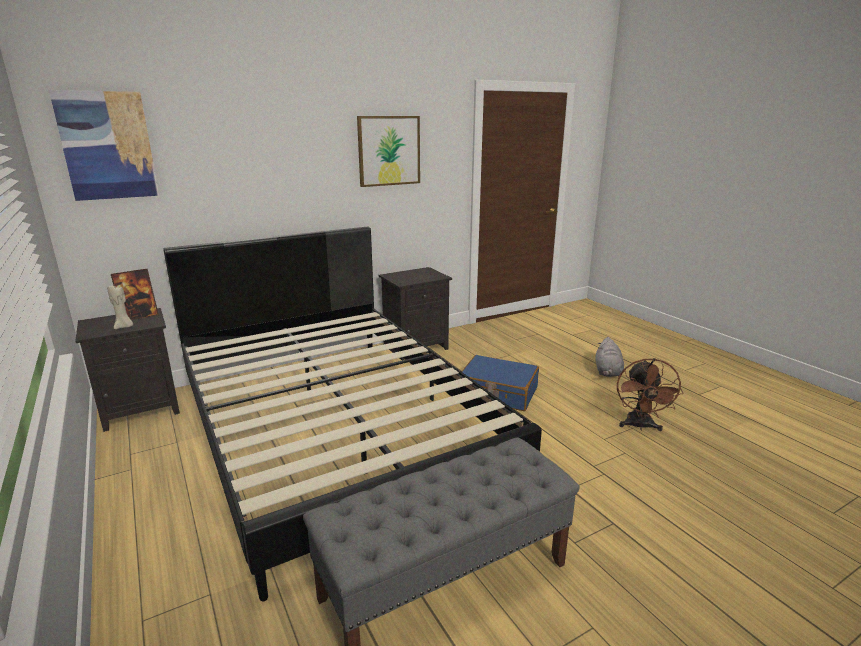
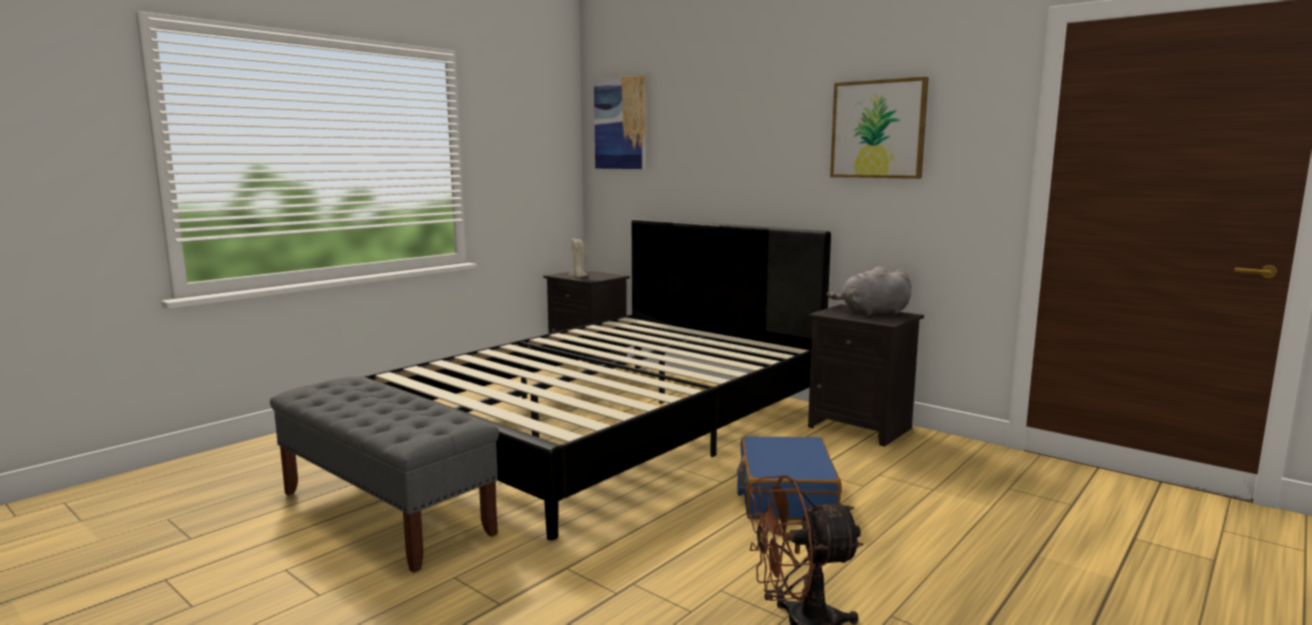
camera: 70 degrees right, 10 degrees down
picture frame [111,269,159,320] -> none
grey plush toy [595,337,624,377] -> grey plush toy moved to [827,266,912,316]

